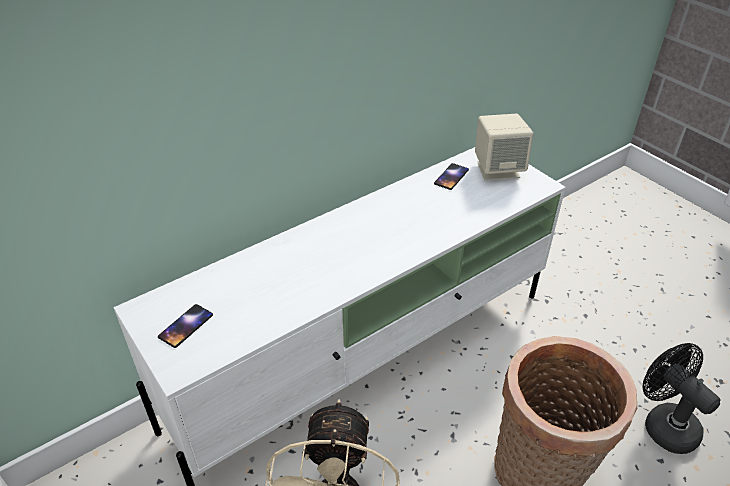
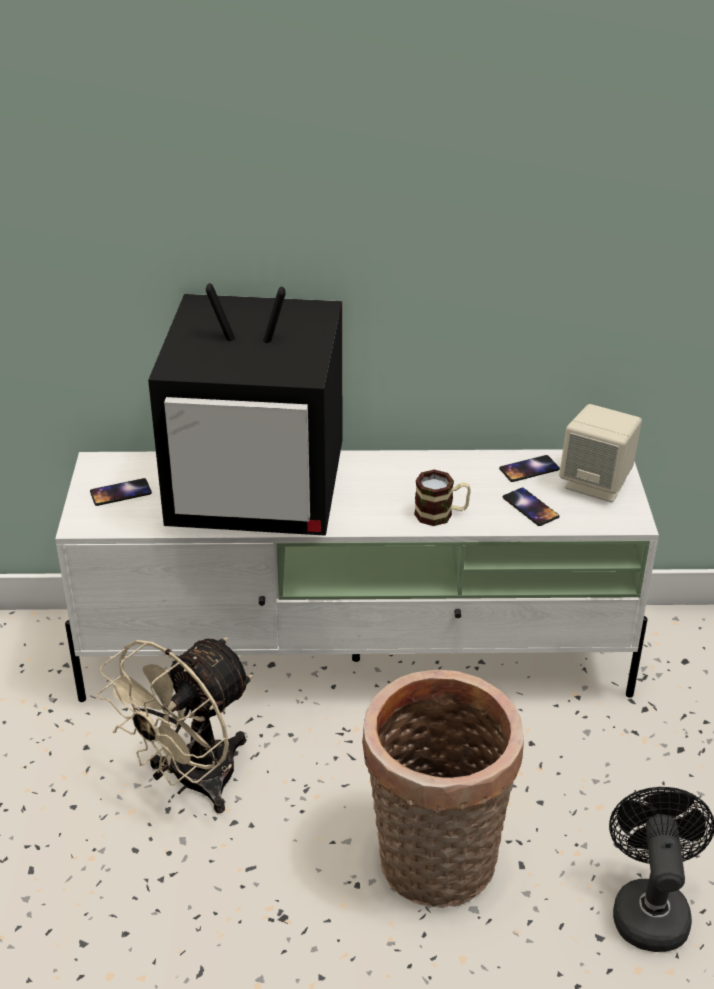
camera: 35 degrees right, 5 degrees down
none -> television [148,283,342,536]
none -> mug [414,470,471,526]
none -> phone [503,488,560,526]

